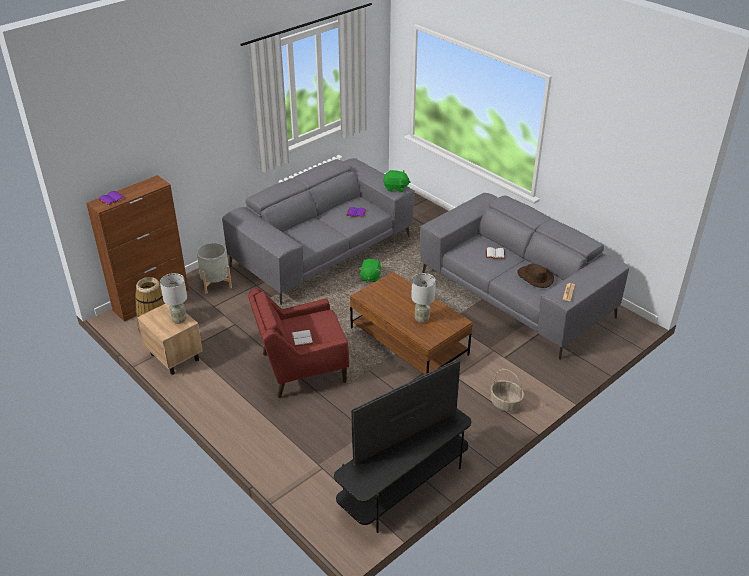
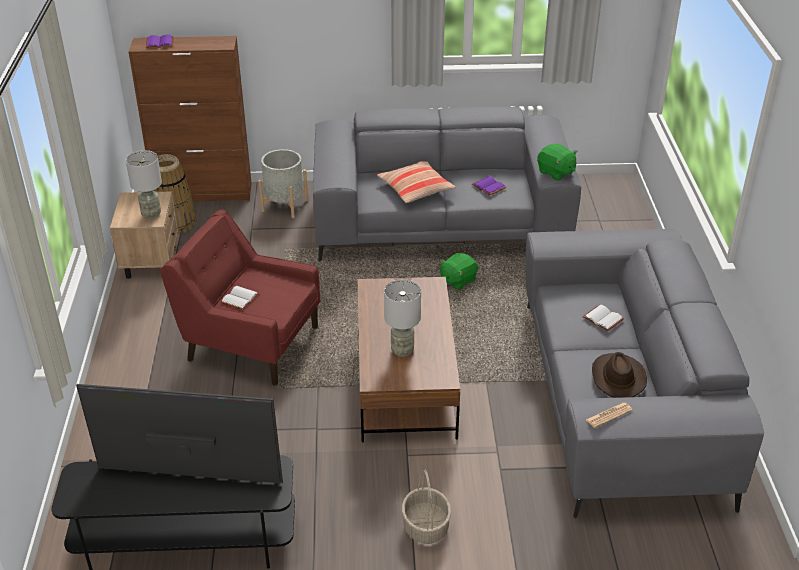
camera: 40 degrees right, 0 degrees up
none -> pillow [377,161,456,203]

